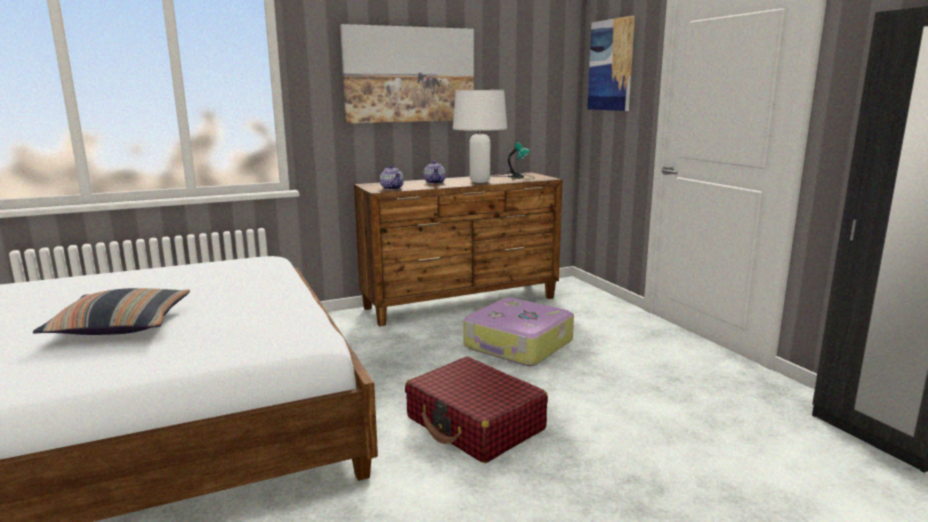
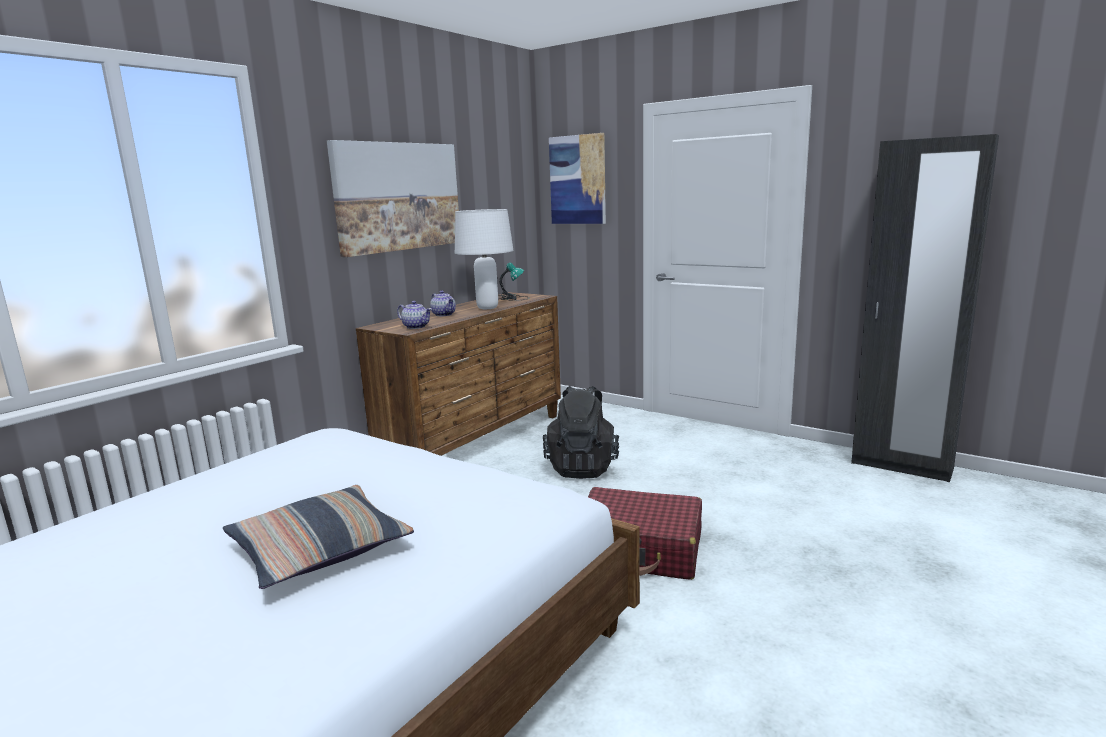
camera: 30 degrees left, 0 degrees up
suitcase [463,297,574,366] -> black backpack [543,386,619,479]

